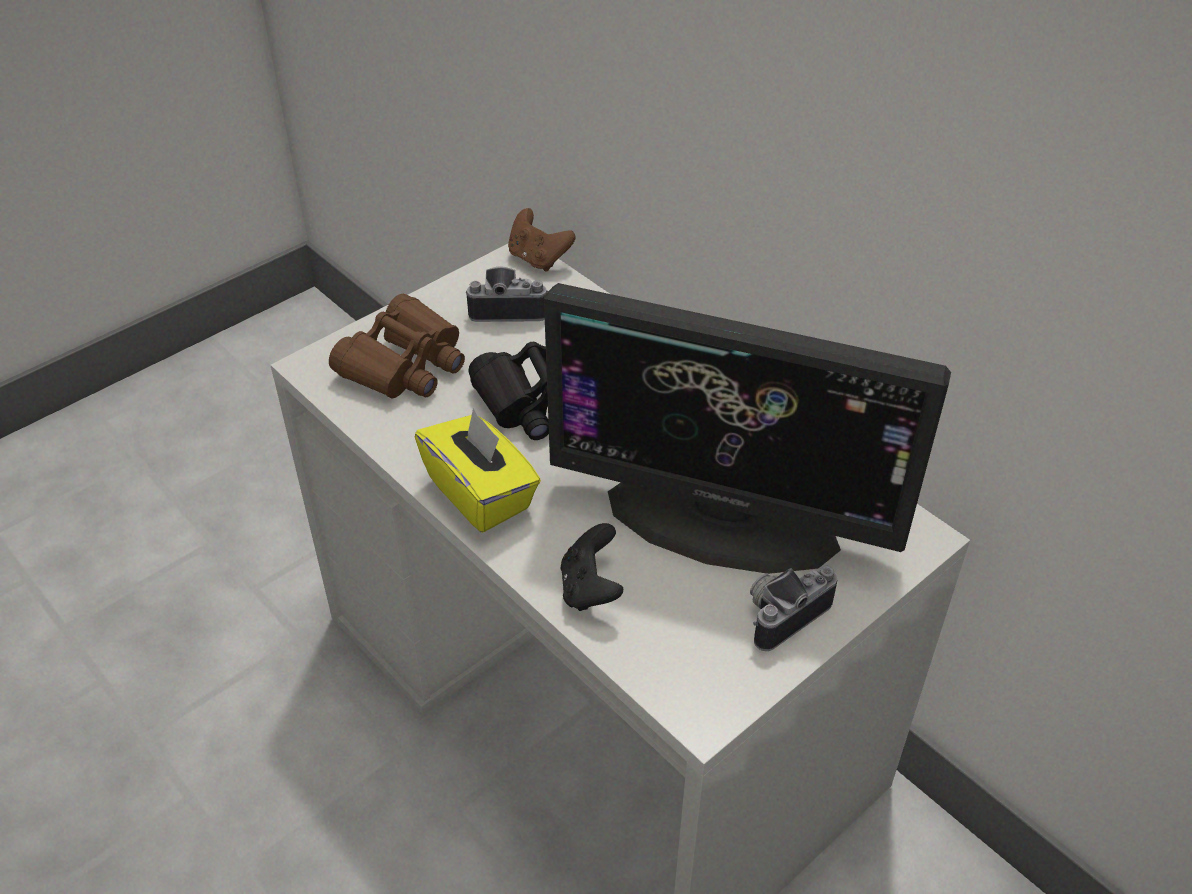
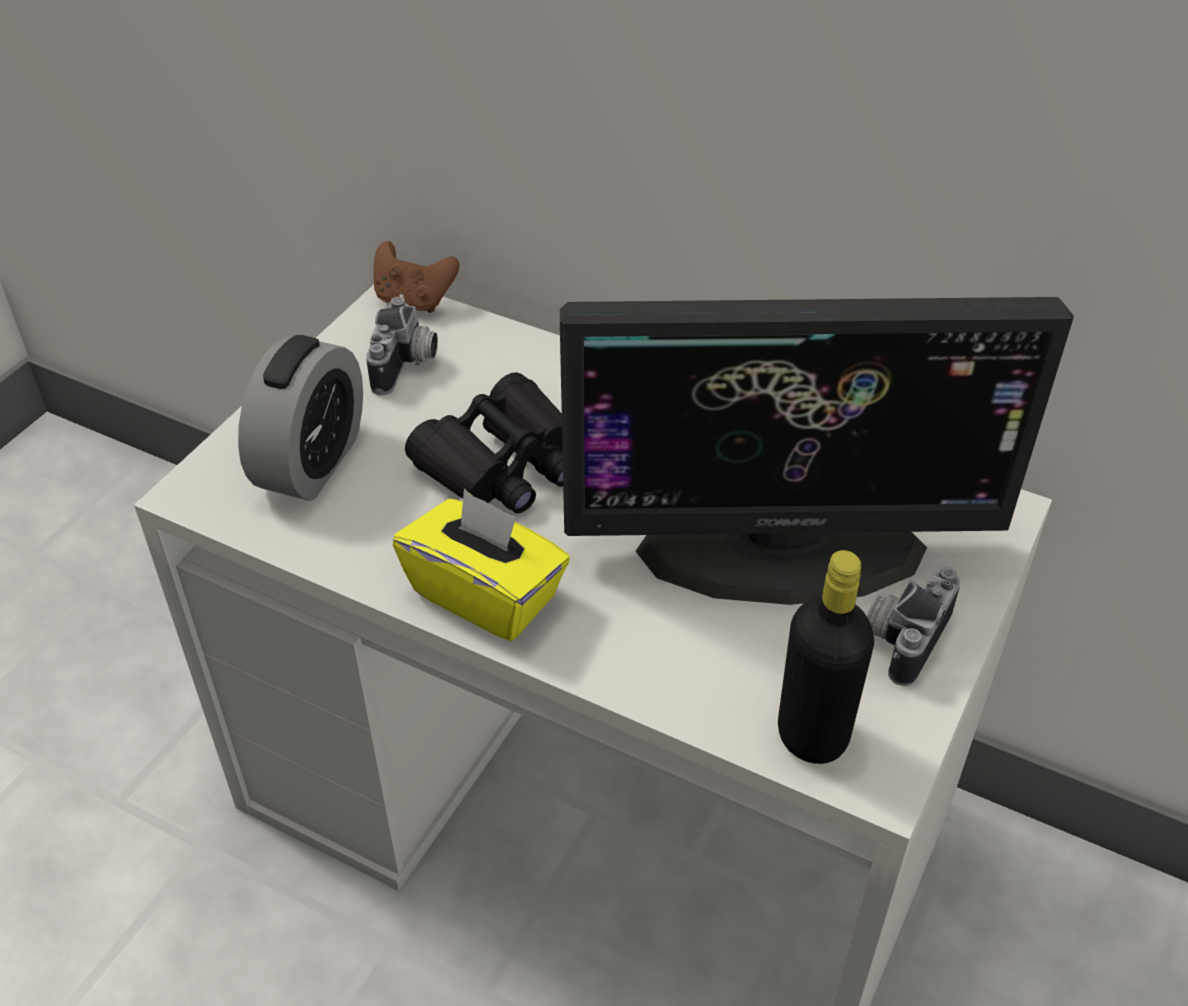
camera: 20 degrees left, 0 degrees up
brown binoculars [329,294,465,399] -> alarm clock [238,335,363,501]
camera [466,266,548,322] -> camera turned 120 degrees clockwise [366,297,438,395]
black game controller [560,523,624,611] -> none
none -> black bottle [778,550,874,764]

